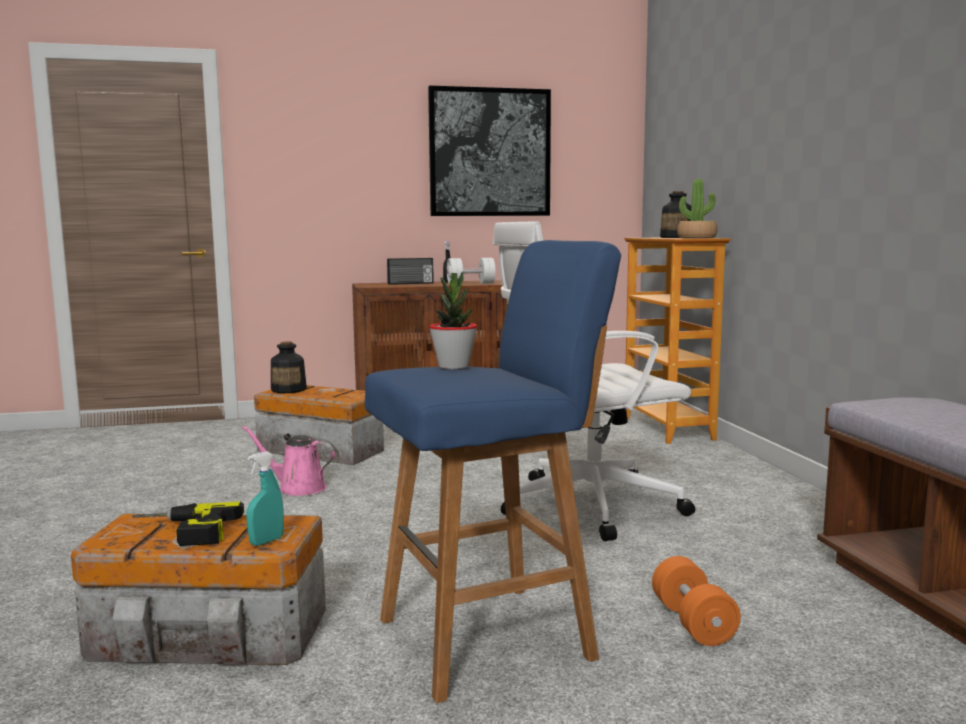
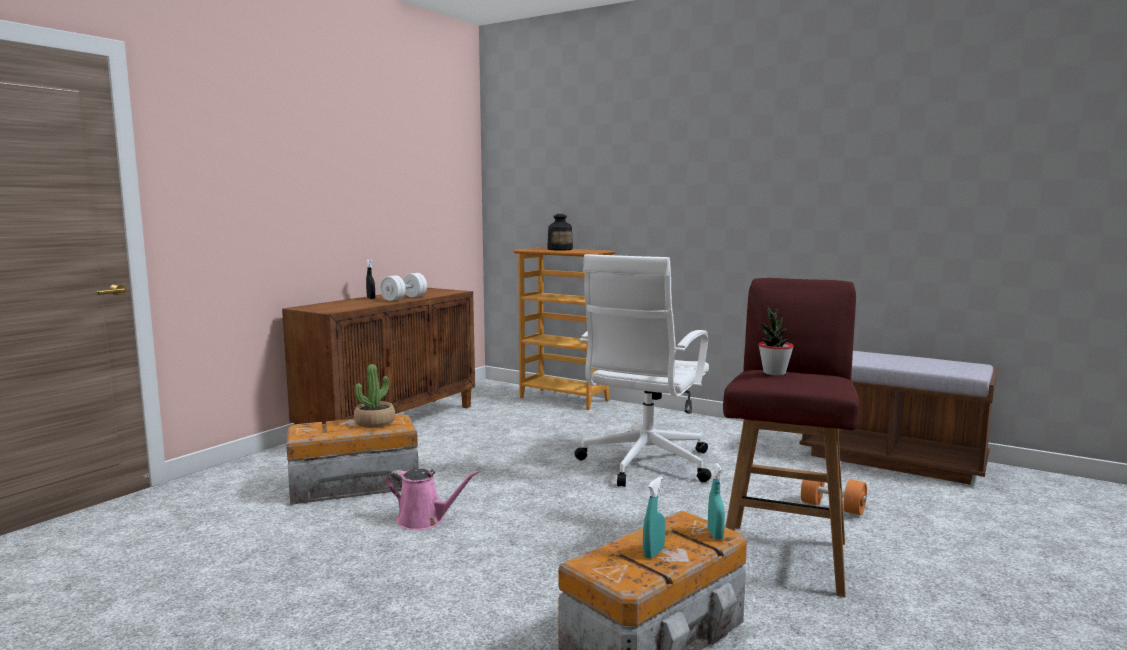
camera: 45 degrees left, 0 degrees up
power drill [132,501,244,546] -> turquoise spray bottle [643,476,665,559]
pink watering can [242,426,335,496] -> pink watering can turned 135 degrees counterclockwise [386,468,479,530]
bottle [271,342,307,393] -> none
blue stool [365,240,621,703] -> red stool [723,278,860,597]
radio [387,258,434,285] -> none
picture [428,86,551,216] -> none
potted plant [677,179,718,238] -> potted plant moved to [354,364,395,427]

